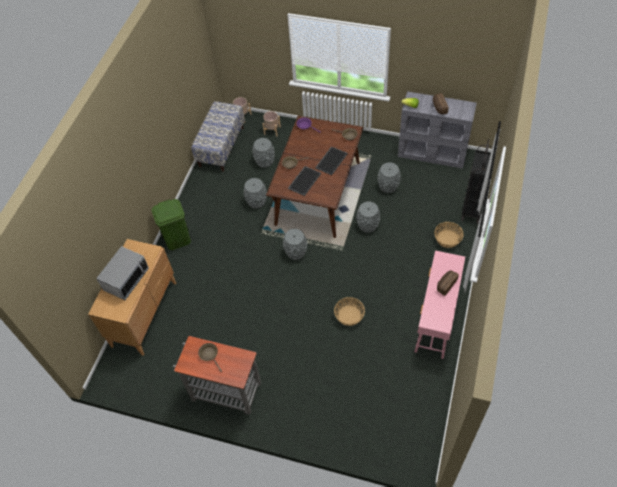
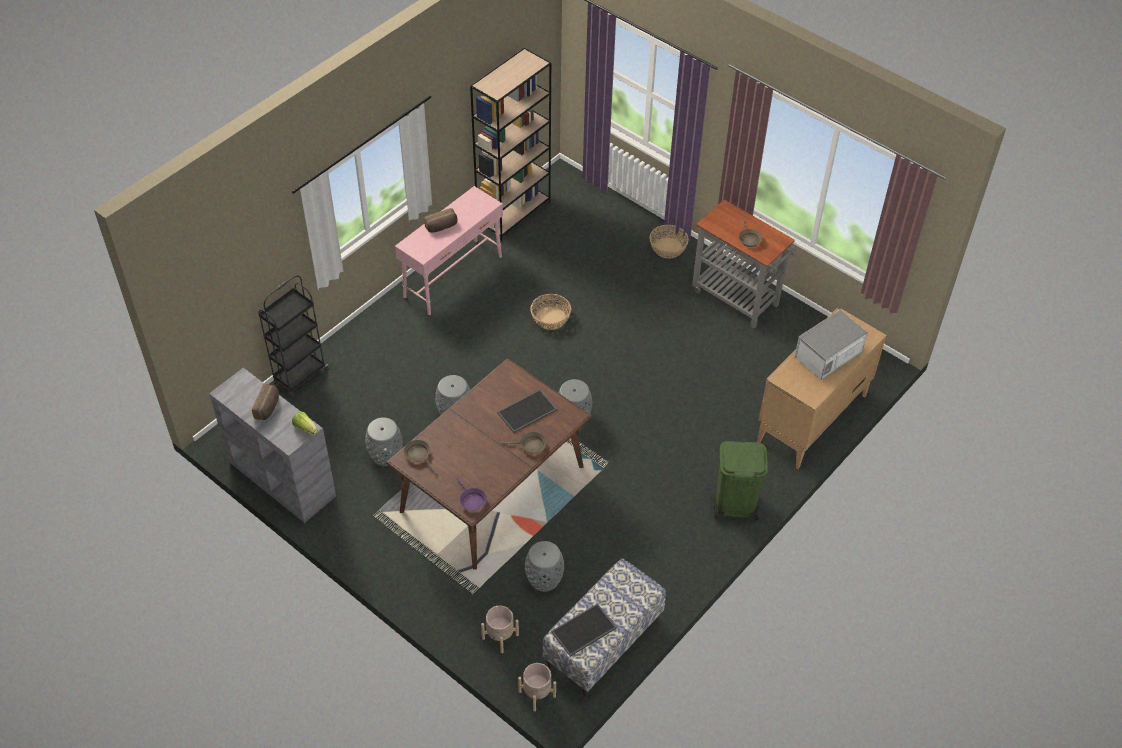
camera: 160 degrees left, 5 degrees down
grey stool [244,178,267,209] -> none
tray [315,146,348,175] -> tray moved to [551,603,617,657]
basket [434,222,464,248] -> basket moved to [649,225,689,258]
none -> beige bookcase [470,48,551,242]

